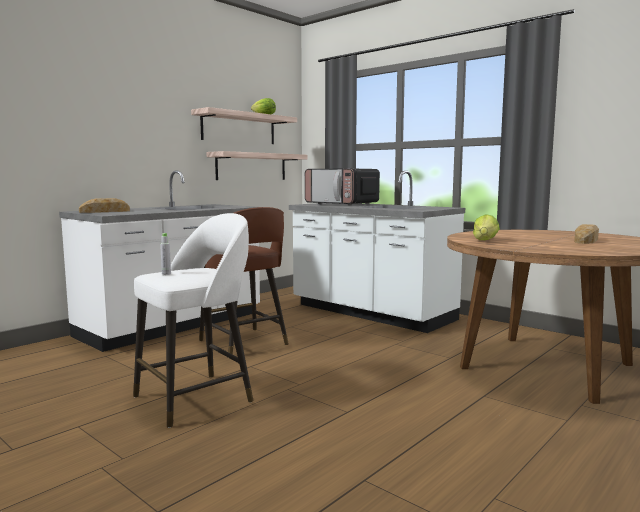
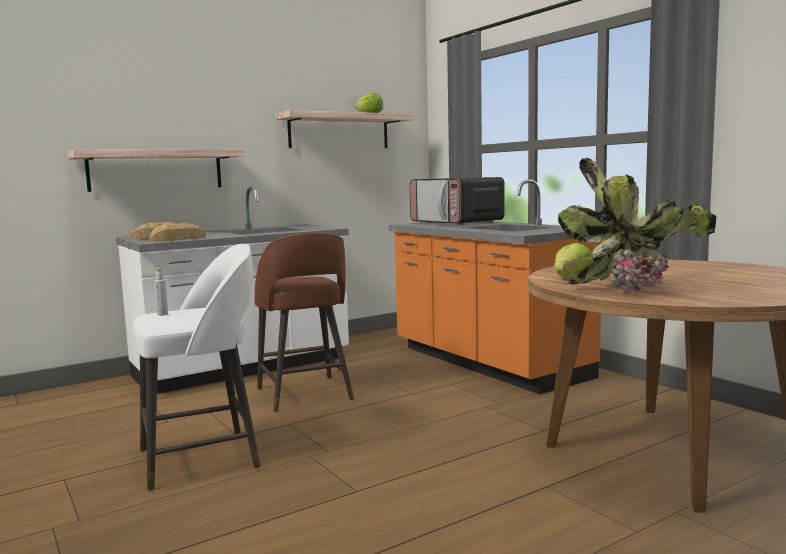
camera: 15 degrees right, 0 degrees up
shelf [207,151,308,180] -> shelf moved to [67,149,245,192]
white counter [289,171,465,333] -> orange counter [389,179,602,394]
bread [574,224,599,244] -> bread moved to [149,223,206,242]
none -> potted plant [558,158,717,293]

